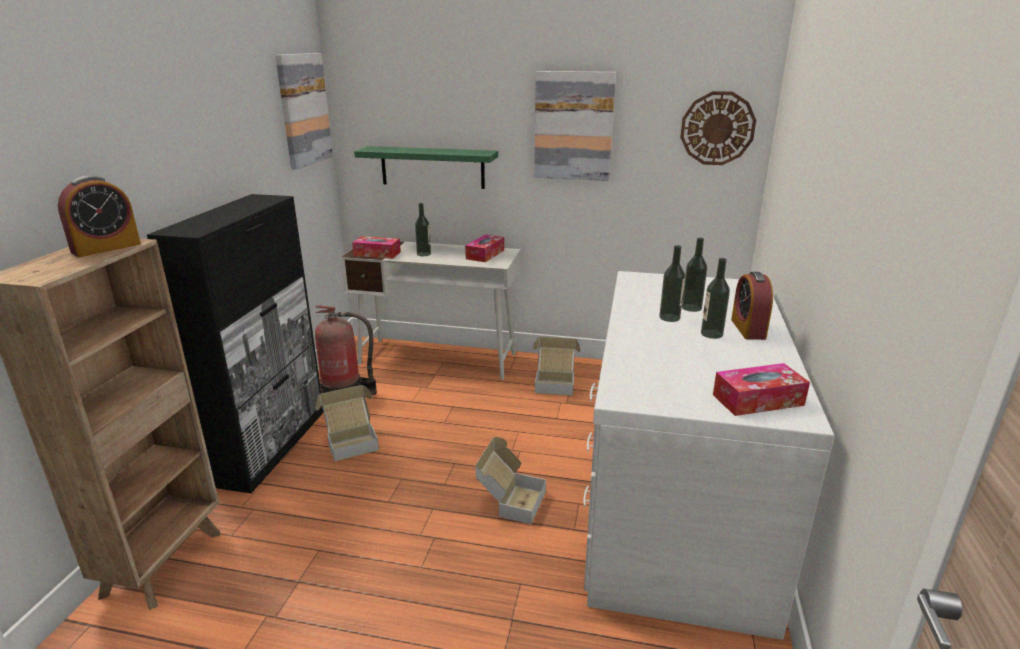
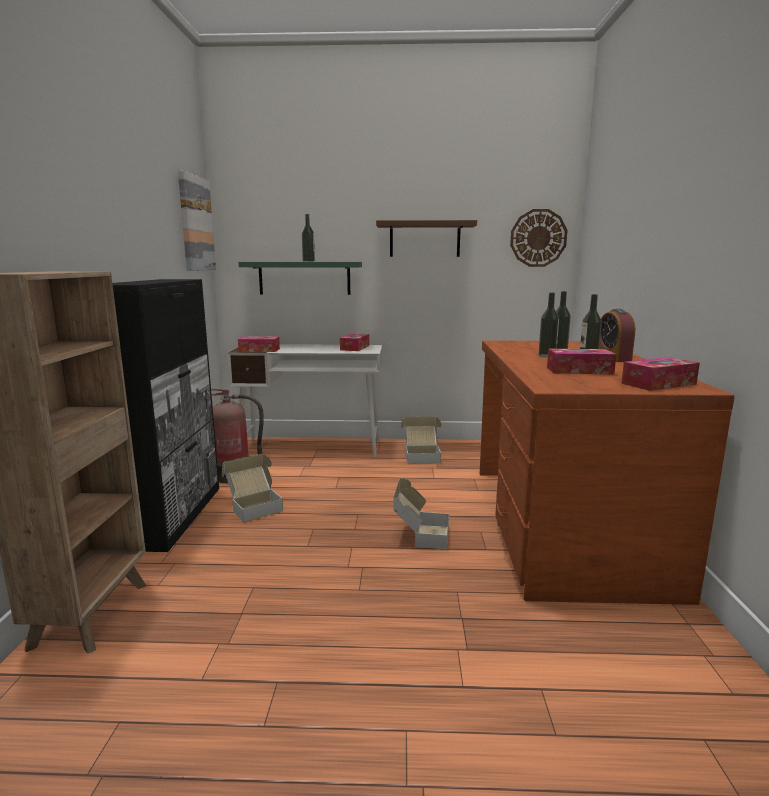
camera: 10 degrees left, 10 degrees down
alarm clock [58,175,141,257] -> none
bottle [415,203,431,256] -> bottle moved to [302,214,315,261]
picture [534,71,616,181] -> brown shelf [376,220,477,257]
white desk [583,271,835,640] -> brown desk [480,340,735,605]
none -> tissue box [547,349,617,374]

